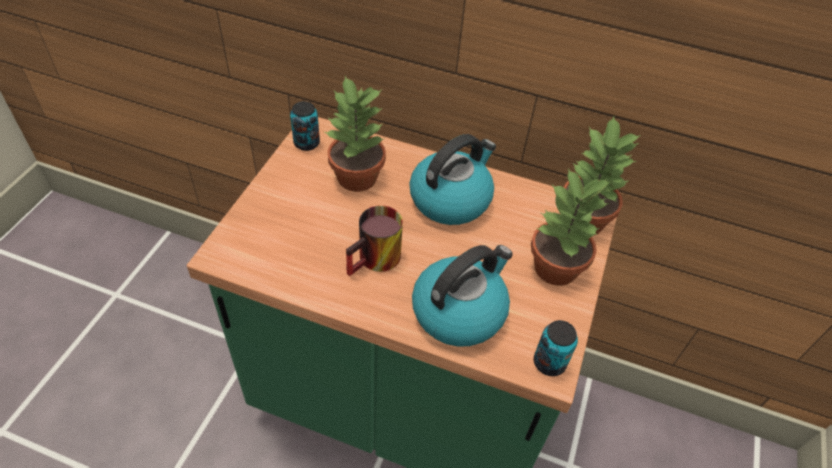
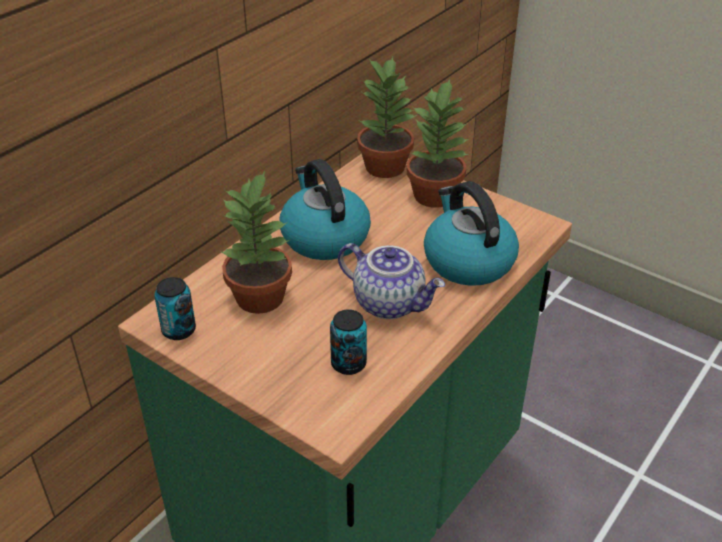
camera: 70 degrees left, 10 degrees down
mug [346,205,403,276] -> teapot [338,243,445,319]
can [534,320,578,376] -> can moved to [330,309,367,375]

